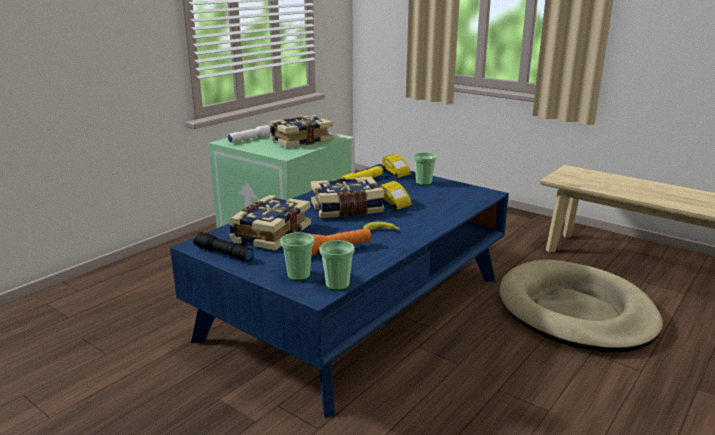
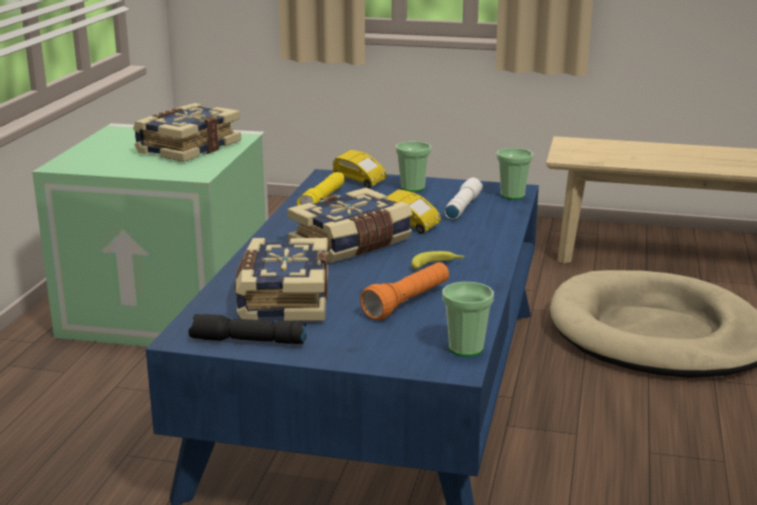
camera: 25 degrees left, 0 degrees up
white flashlight [227,125,271,143] -> white flashlight moved to [445,178,483,219]
cup [280,232,314,281] -> cup moved to [496,148,533,200]

